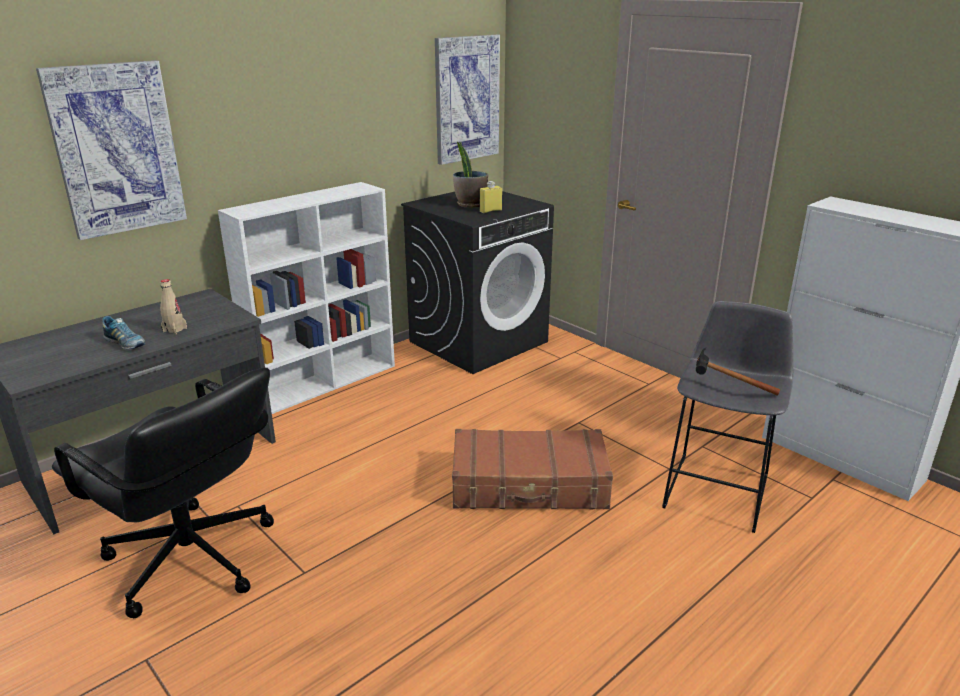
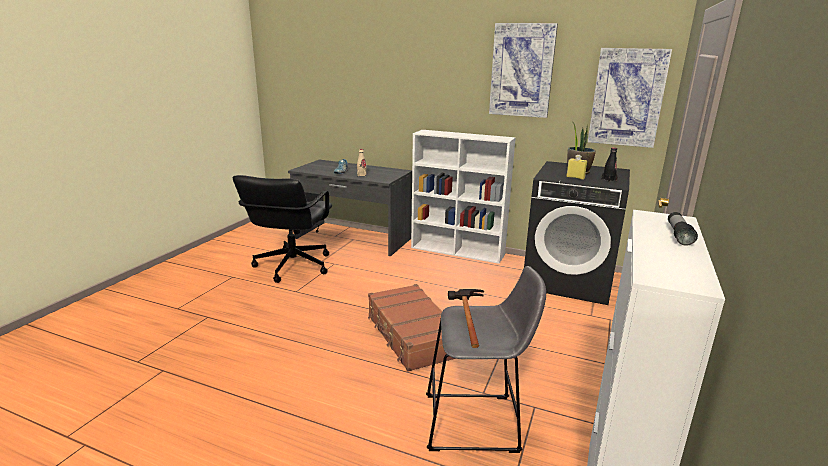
camera: 65 degrees right, 5 degrees down
picture [36,60,187,240] -> picture moved to [489,23,558,118]
none -> black bottle [601,148,617,182]
none -> flashlight [668,212,698,246]

